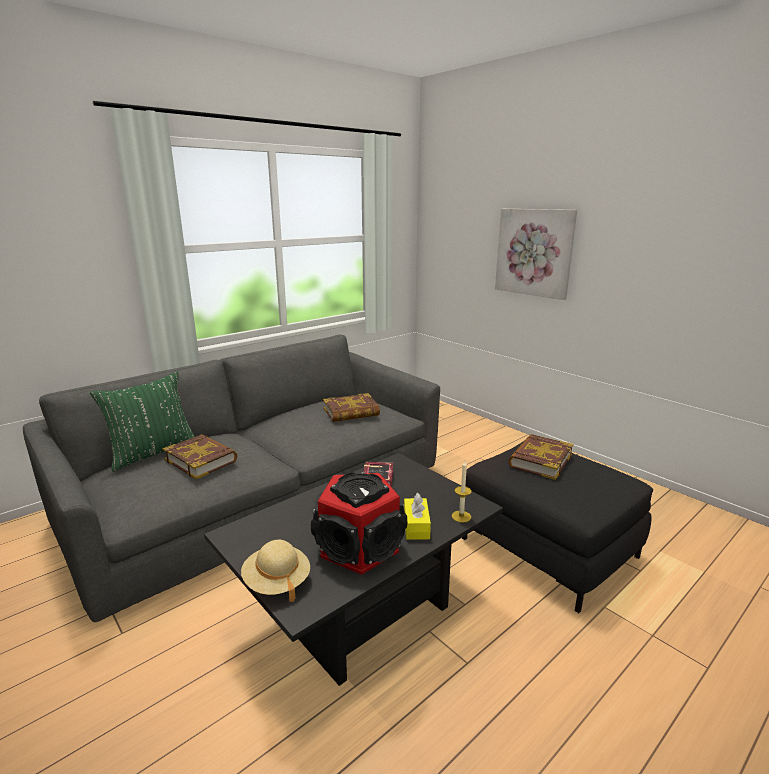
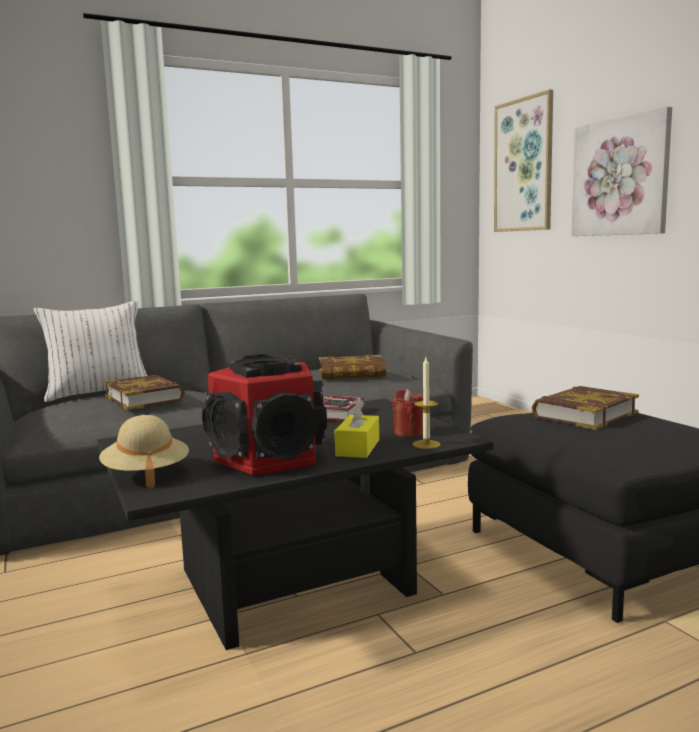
camera: 15 degrees right, 10 degrees down
green pillow [90,371,195,472] -> white pillow [34,300,147,402]
none -> red candle [392,389,423,437]
none -> picture [494,89,553,232]

